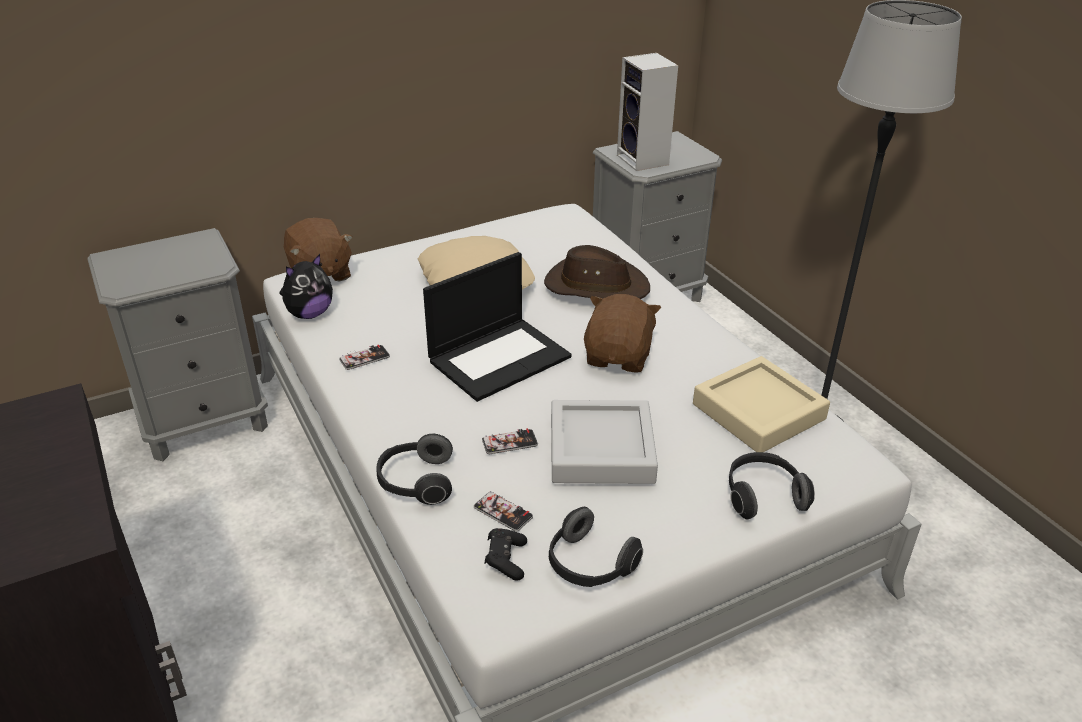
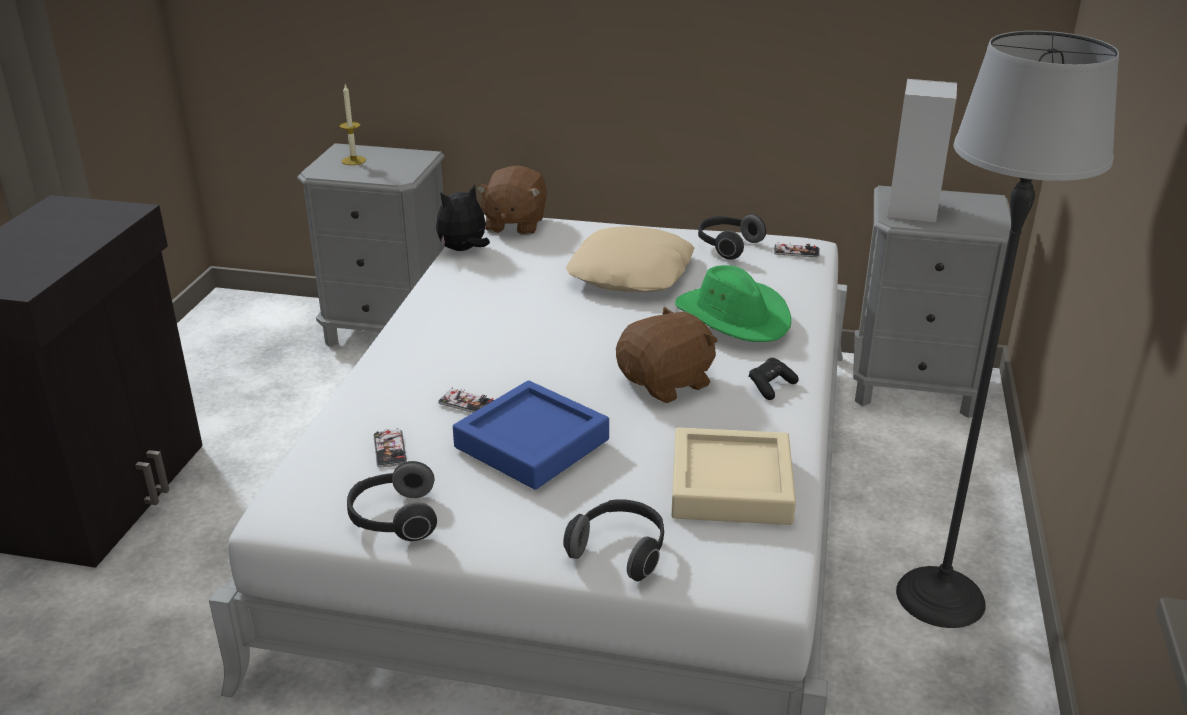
camera: 40 degrees right, 5 degrees down
plush toy [279,254,333,319] -> plush toy turned 150 degrees clockwise [436,185,490,251]
phone [339,345,390,370] -> phone moved to [774,242,820,258]
headphones [376,434,453,505] -> headphones moved to [698,214,766,260]
laptop [423,252,571,402] -> none
black game controller [484,528,527,581] -> black game controller moved to [749,358,798,400]
brown hat [544,245,650,299] -> green hat [675,265,791,342]
grey tray [551,400,658,484] -> blue tray [453,380,609,490]
none -> candle [339,85,366,165]

